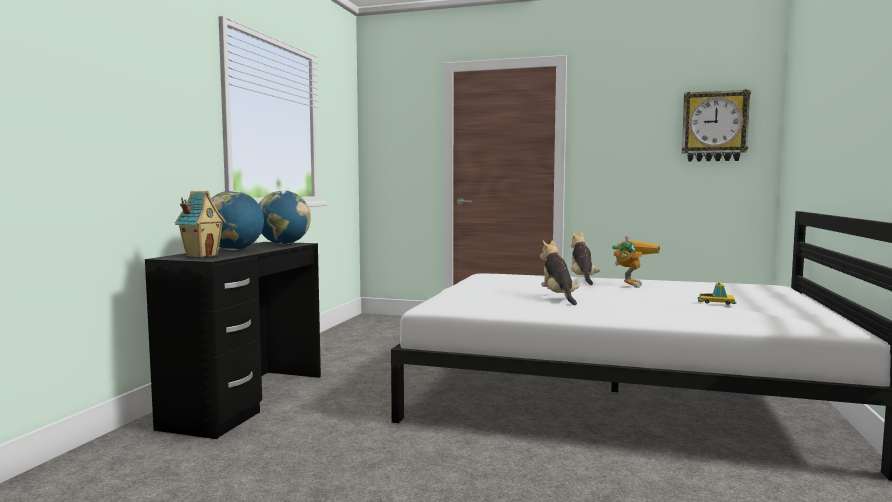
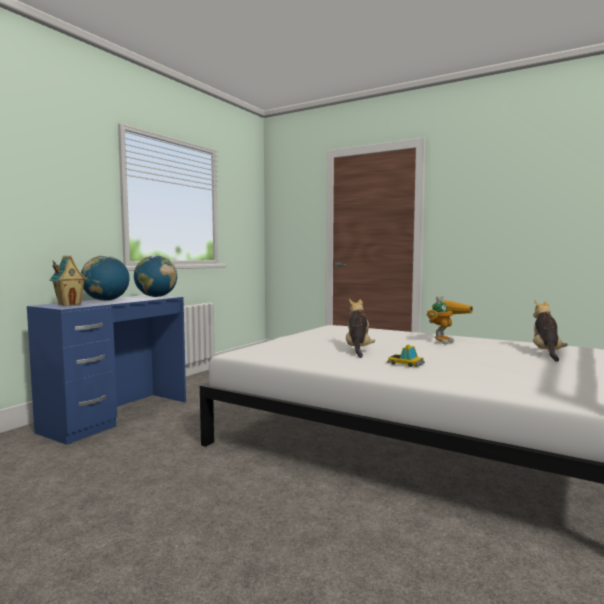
camera: 15 degrees right, 0 degrees up
black desk [145,242,321,439] -> blue desk [27,295,186,445]
plush toy [571,232,600,285] -> plush toy moved to [533,301,568,362]
wall clock [682,89,751,162] -> none
toy car [697,282,736,305] -> toy car moved to [387,344,425,367]

